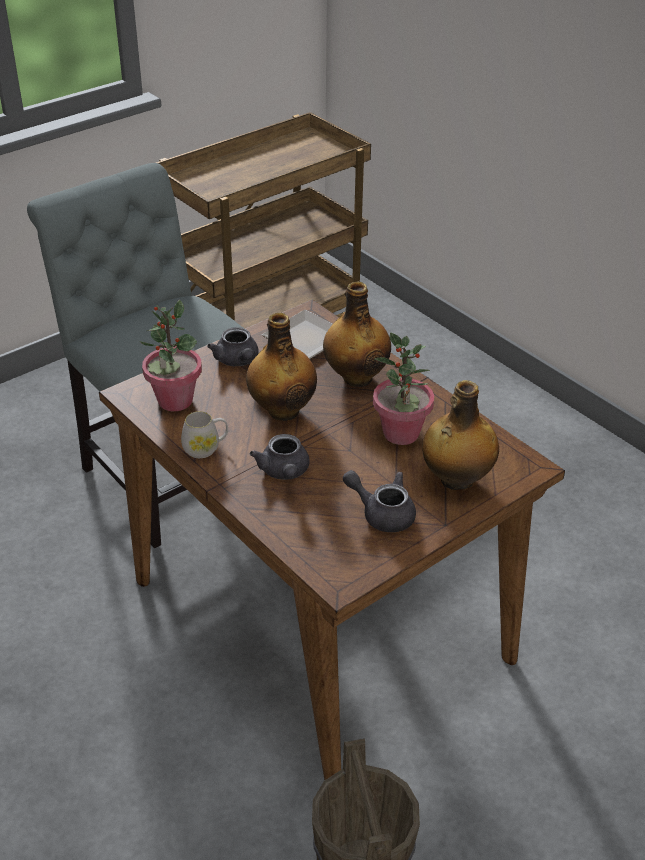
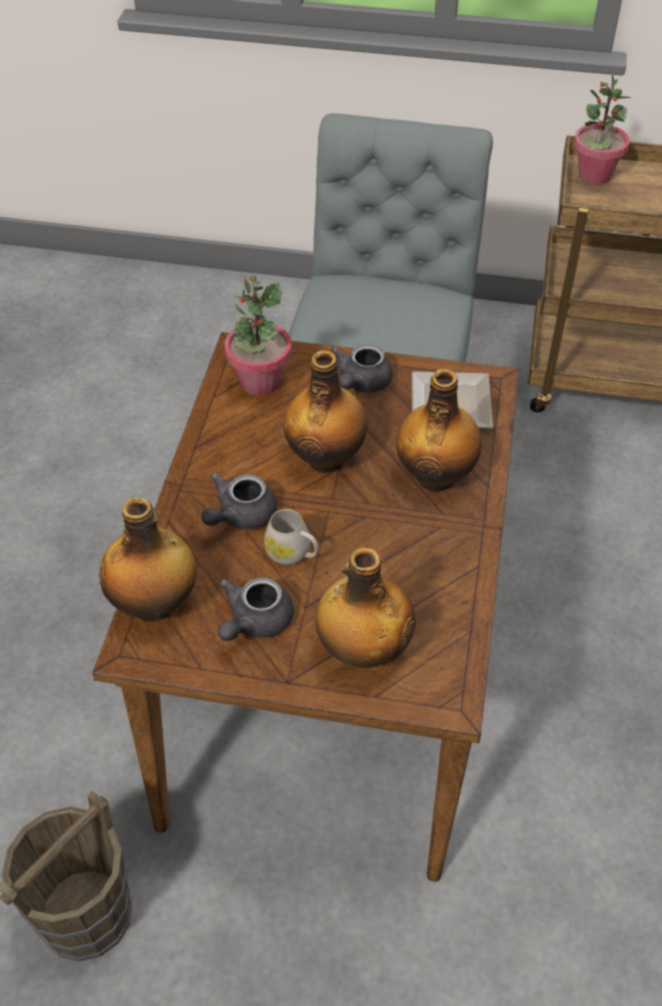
camera: 50 degrees right, 10 degrees up
white mug [181,411,228,458] -> white mug moved to [264,509,318,565]
grey teapot [343,470,416,532] -> grey teapot turned 135 degrees counterclockwise [218,577,294,641]
potted plant [373,333,434,445] -> potted plant moved to [574,74,632,185]
none -> bottle [99,497,197,622]

